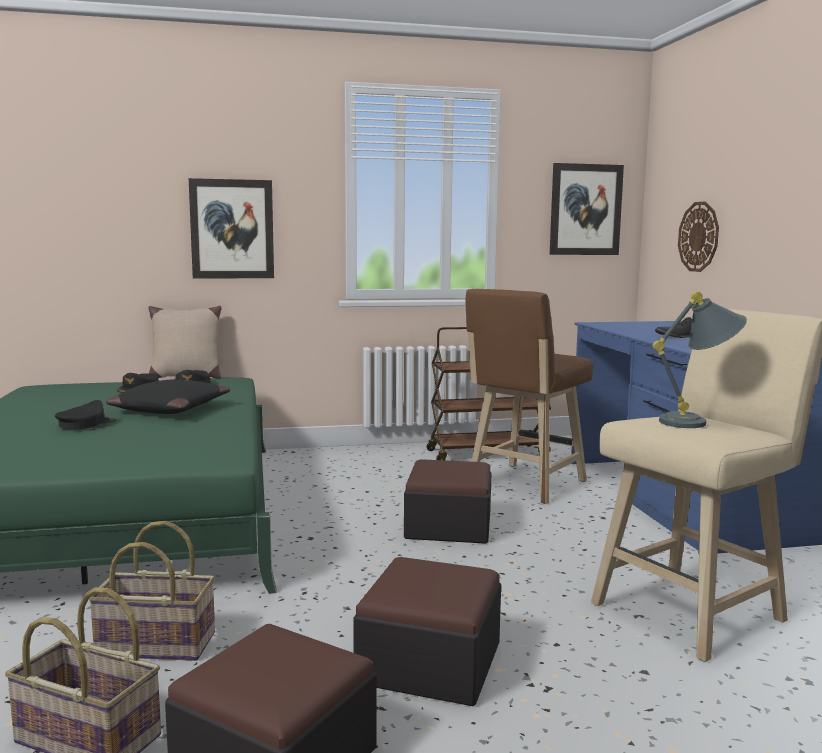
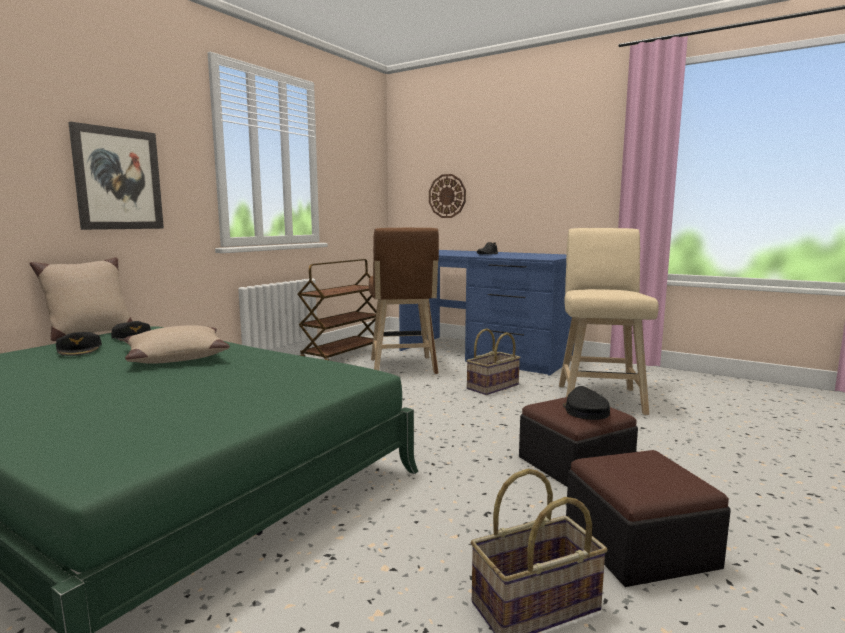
camera: 45 degrees left, 0 degrees up
black cap [55,400,116,429] -> black cap moved to [563,386,610,420]
basket [89,521,215,661] -> basket moved to [466,328,521,395]
black pillow [106,380,230,414] -> beige pillow [124,325,230,364]
ottoman [404,459,491,544] -> none
picture [550,163,624,255] -> none
grey table lamp [653,292,747,428] -> none

